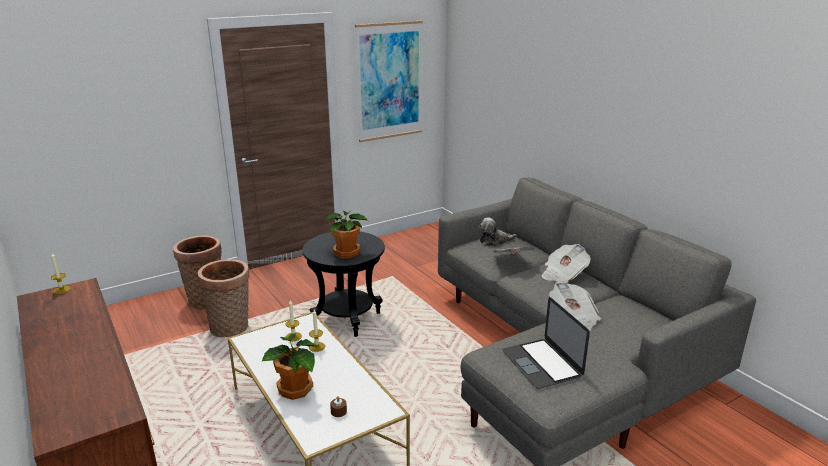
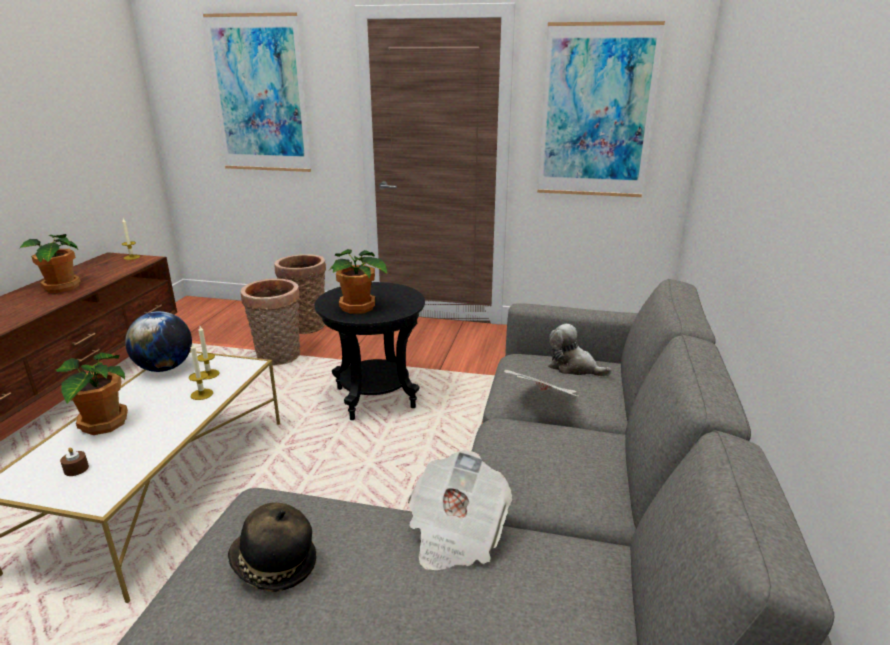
camera: 45 degrees right, 0 degrees up
laptop [502,297,590,389] -> hat [228,502,316,592]
newspaper [541,244,591,283] -> none
none -> potted plant [20,234,81,293]
none -> globe [125,311,192,372]
none -> picture [203,12,311,172]

